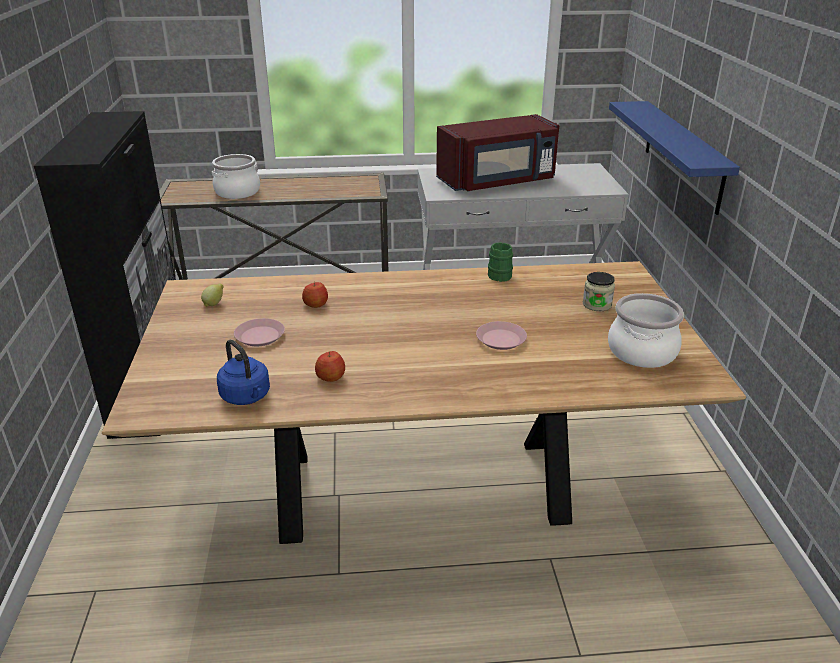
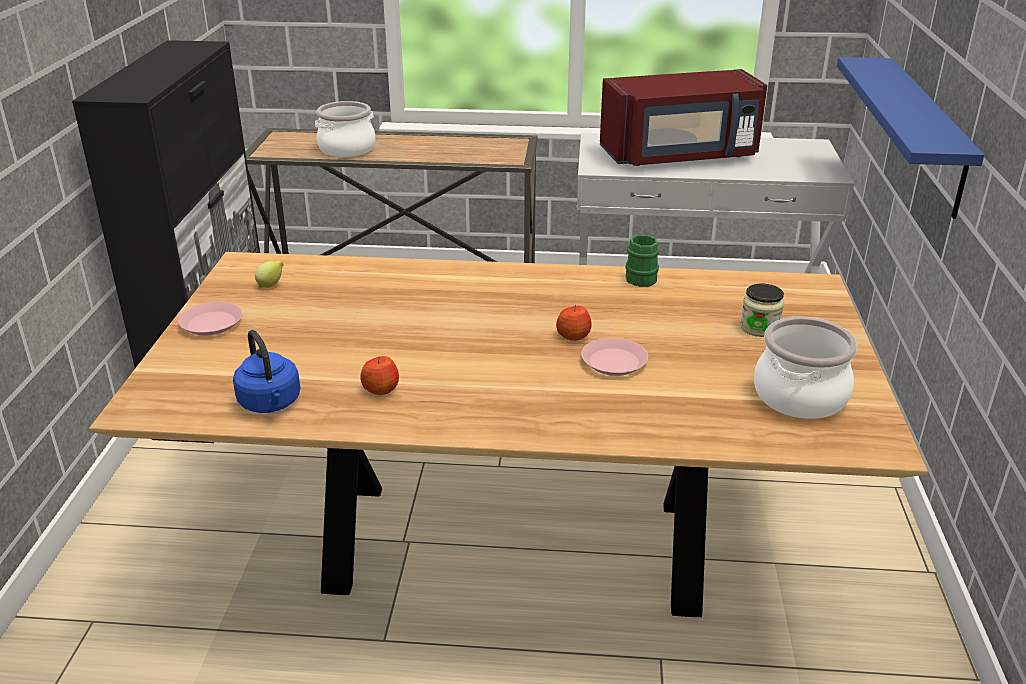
camera: 10 degrees right, 0 degrees up
pink plate [234,318,285,346] -> pink plate moved to [178,302,243,336]
apple [302,281,328,308] -> apple moved to [556,305,592,341]

